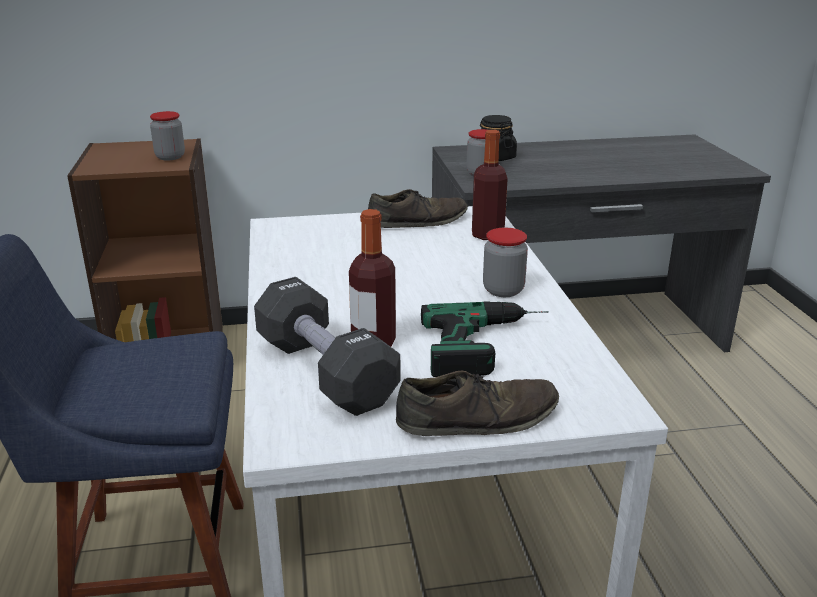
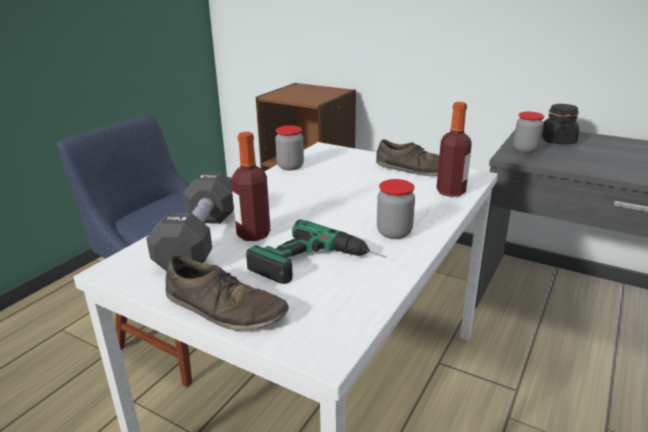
camera: 40 degrees right, 0 degrees up
jar [150,111,185,160] -> jar moved to [275,125,304,170]

